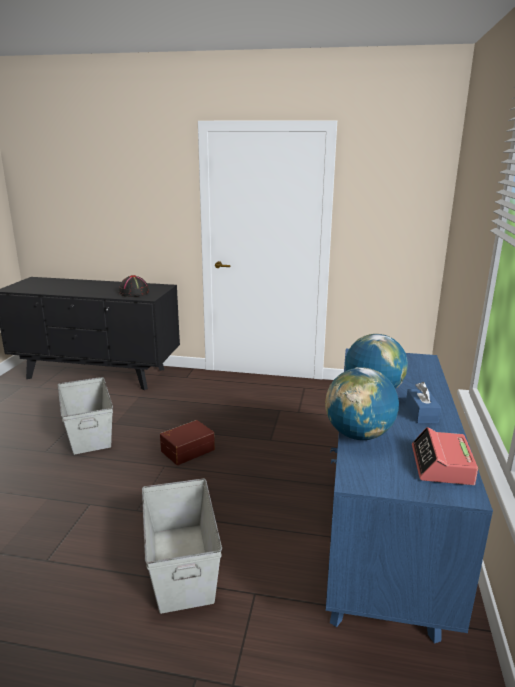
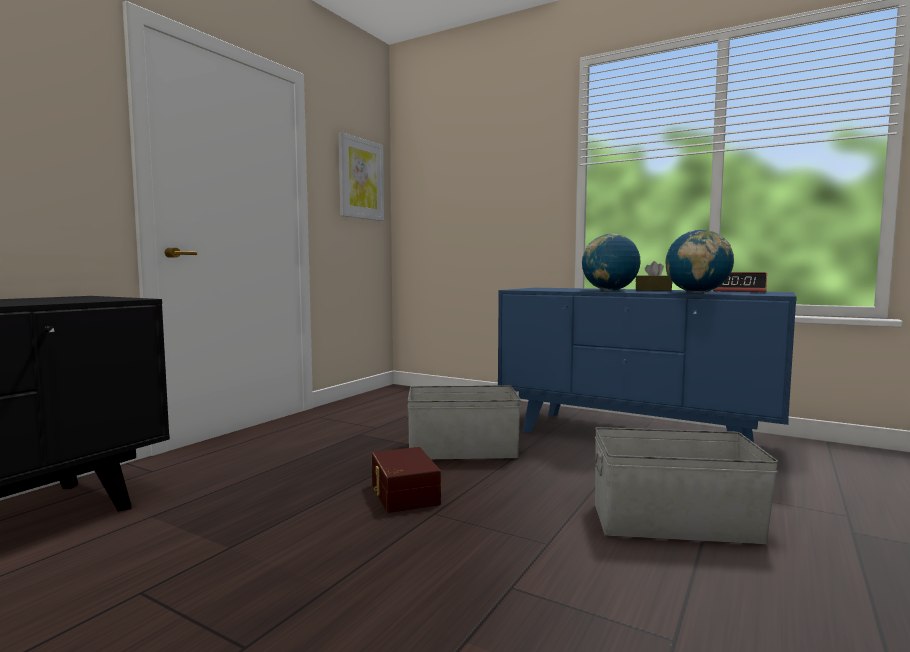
camera: 70 degrees left, 15 degrees down
grey storage box [58,377,113,455] -> grey storage box moved to [407,385,521,459]
black hat [119,275,149,297] -> none
blue tissue box [406,382,441,423] -> brown tissue box [635,261,673,291]
none -> picture [338,132,384,221]

